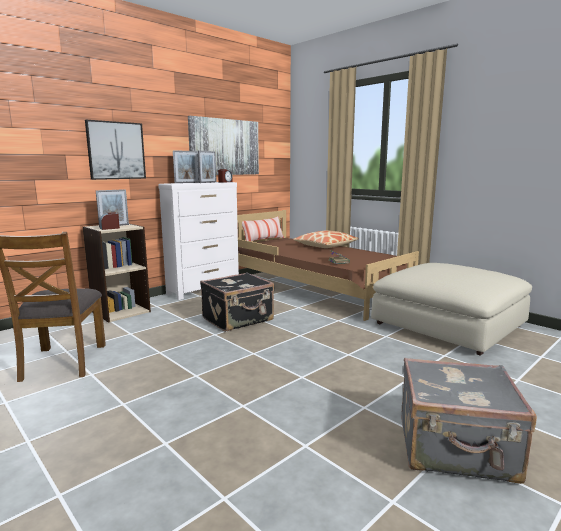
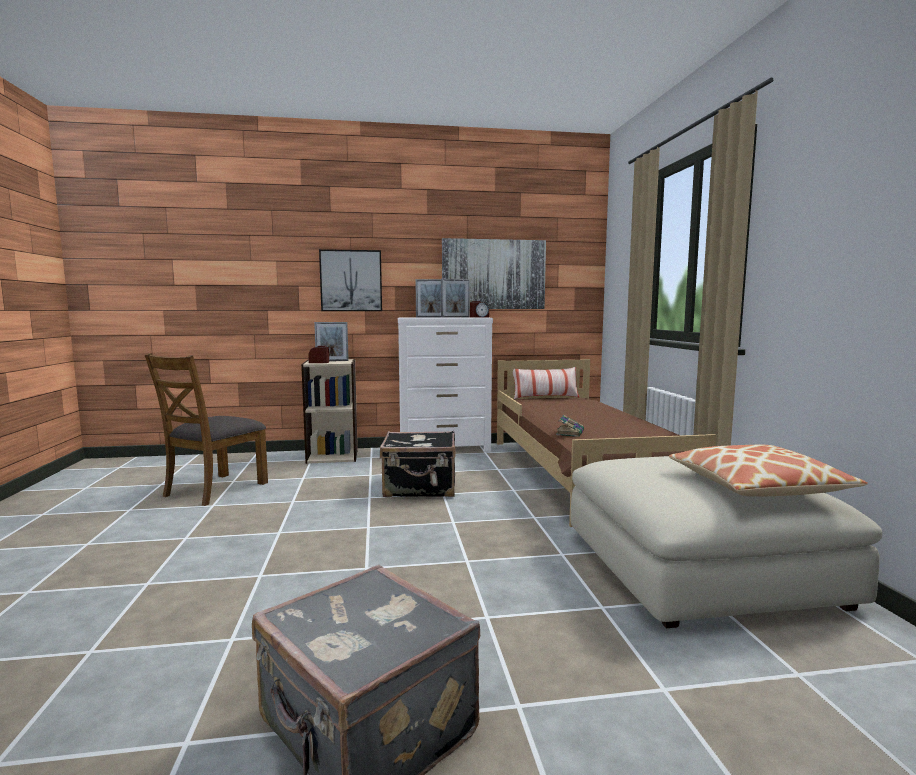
camera: 35 degrees right, 5 degrees down
pillow [293,230,359,248] -> pillow moved to [669,445,868,497]

